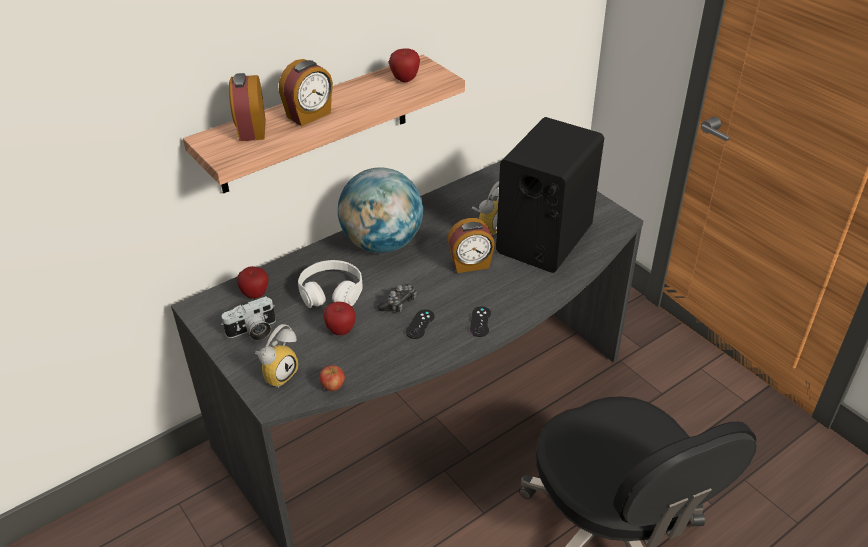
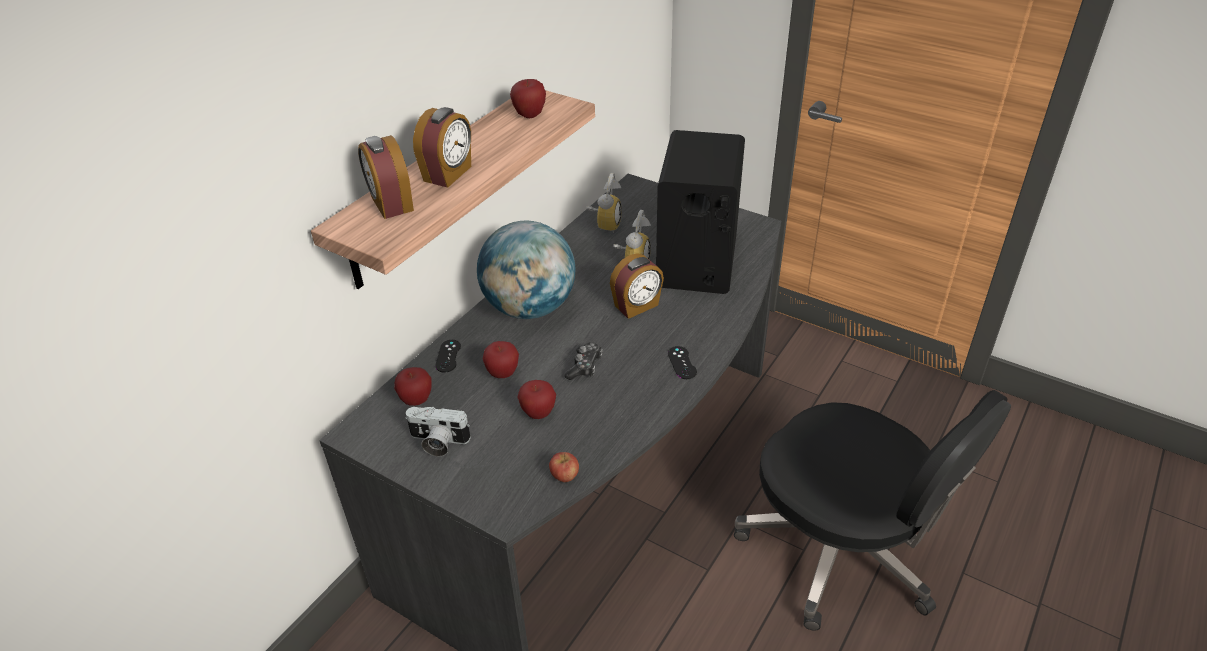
camera: 20 degrees left, 0 degrees up
camera [221,296,276,340] -> camera turned 60 degrees clockwise [405,407,471,457]
alarm clock [255,324,298,388] -> alarm clock moved to [586,173,622,233]
white headphones [298,260,363,308] -> apple [483,341,519,378]
black game controller [406,309,434,339] -> black game controller moved to [435,340,461,372]

